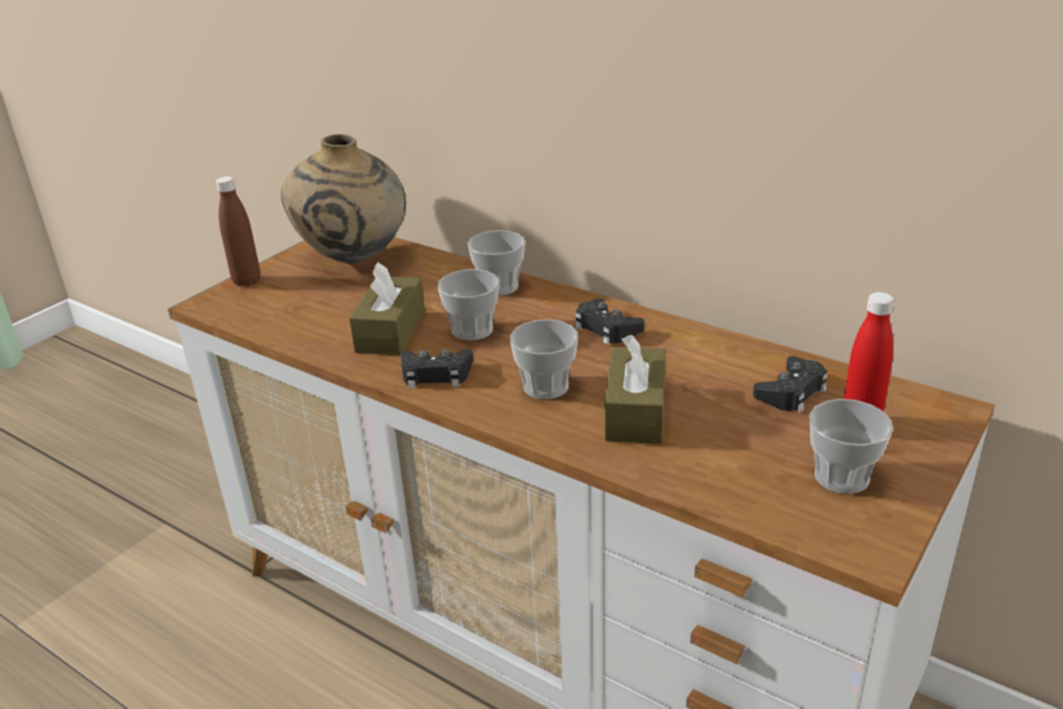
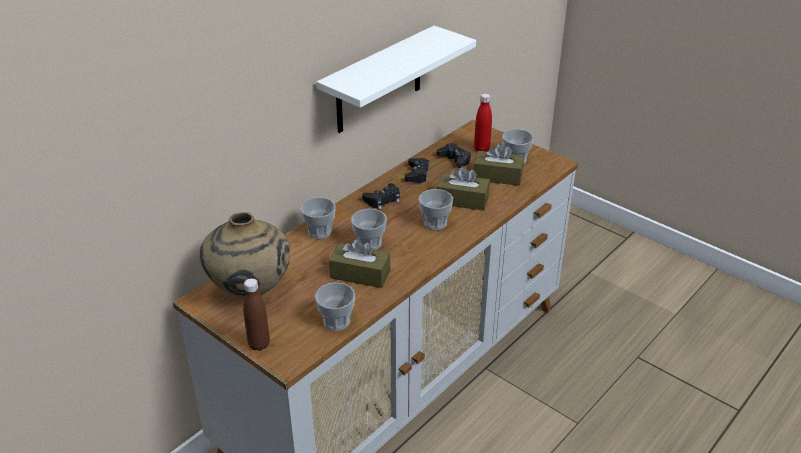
camera: 85 degrees left, 5 degrees up
black game controller [400,349,473,388] -> black game controller moved to [405,158,430,183]
none -> cup [315,282,355,331]
none -> white shelf [317,26,476,133]
none -> brown tissue box [474,143,524,186]

